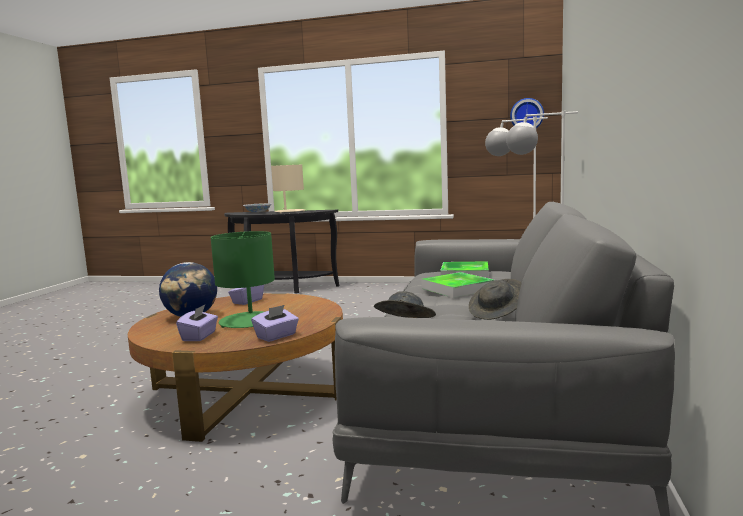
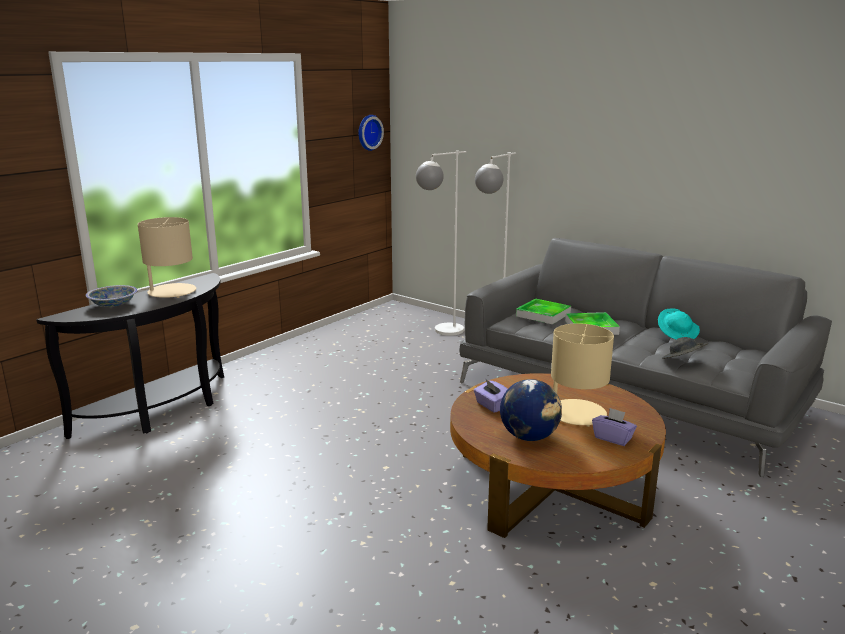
camera: 65 degrees left, 10 degrees up
green table lamp [211,231,275,328] -> beige table lamp [551,323,614,427]
purple tissue box [251,305,299,342] -> none
grey hat [469,279,522,320] -> turquoise hat [658,308,700,340]

